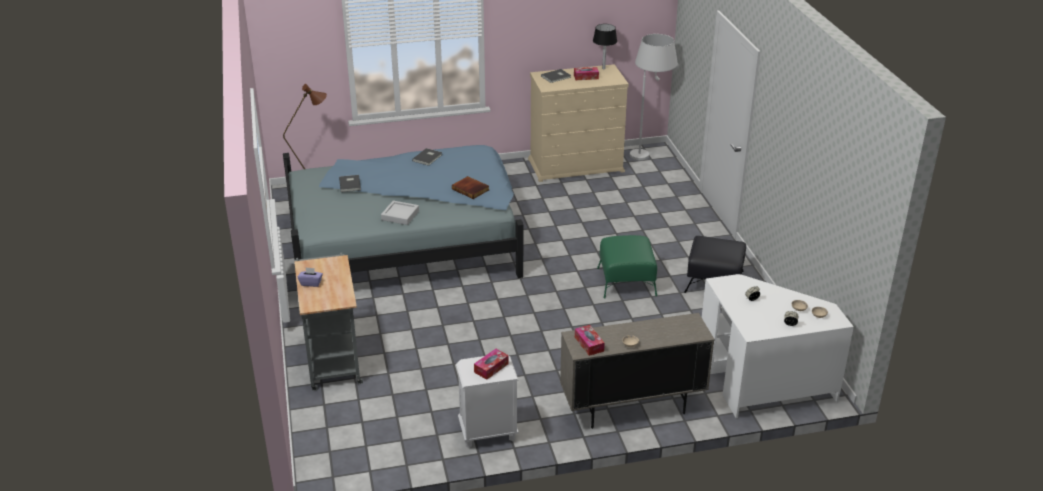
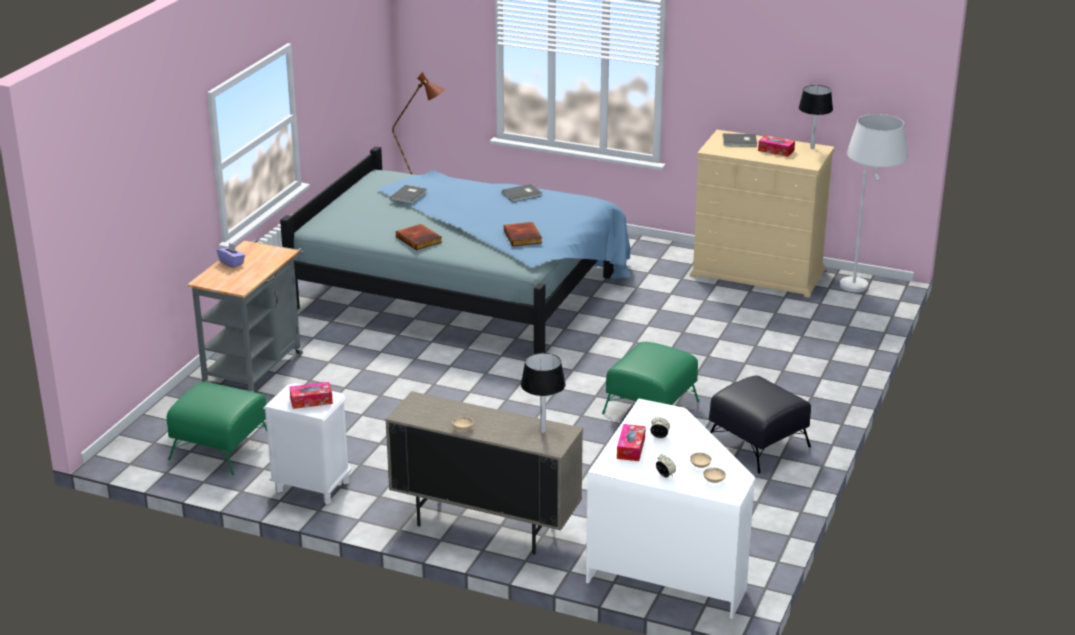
camera: 35 degrees right, 5 degrees down
grey tray [381,200,419,225] -> book [396,224,442,250]
tissue box [575,325,605,356] -> tissue box moved to [617,424,646,461]
none -> green ottoman [167,382,267,476]
none -> black table lamp [521,353,566,433]

